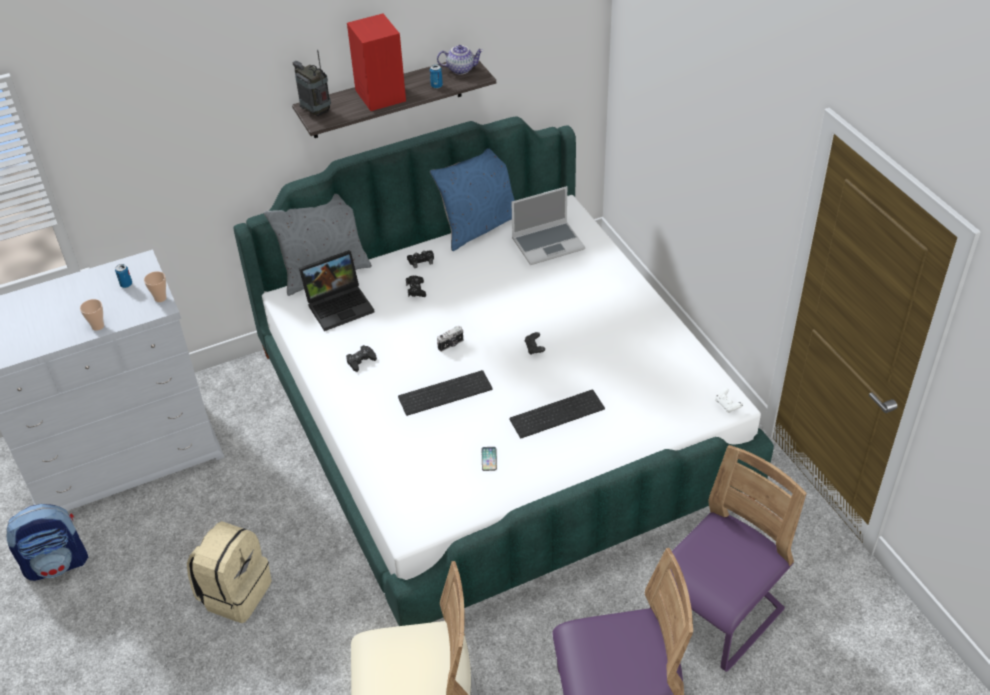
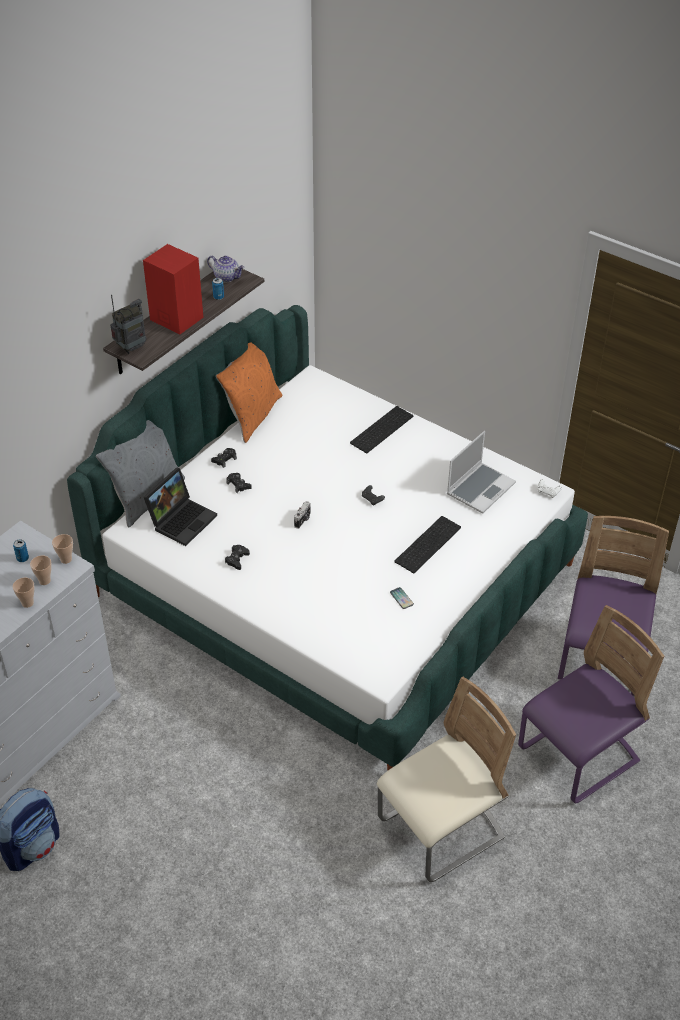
camera: 30 degrees left, 0 degrees up
beige backpack [187,521,272,623] -> none
radio [293,50,331,116] -> radio turned 120 degrees clockwise [110,295,147,354]
keyboard [398,370,493,416] -> keyboard moved to [350,406,413,453]
blue pillow [430,148,515,251] -> orange pillow [216,343,282,443]
teapot [437,45,484,75] -> teapot turned 60 degrees clockwise [207,256,244,282]
laptop [511,186,585,265] -> laptop moved to [447,431,516,514]
none -> cup [30,555,52,585]

